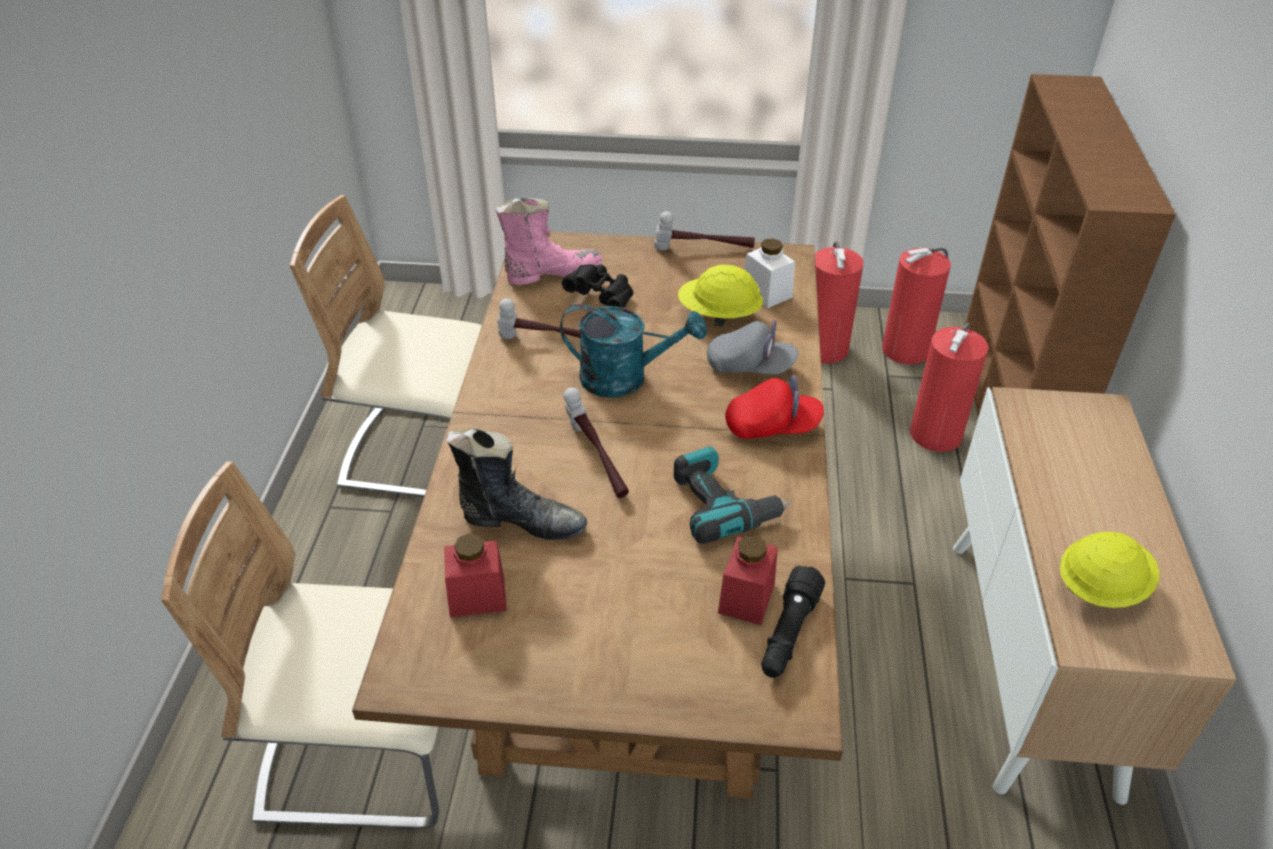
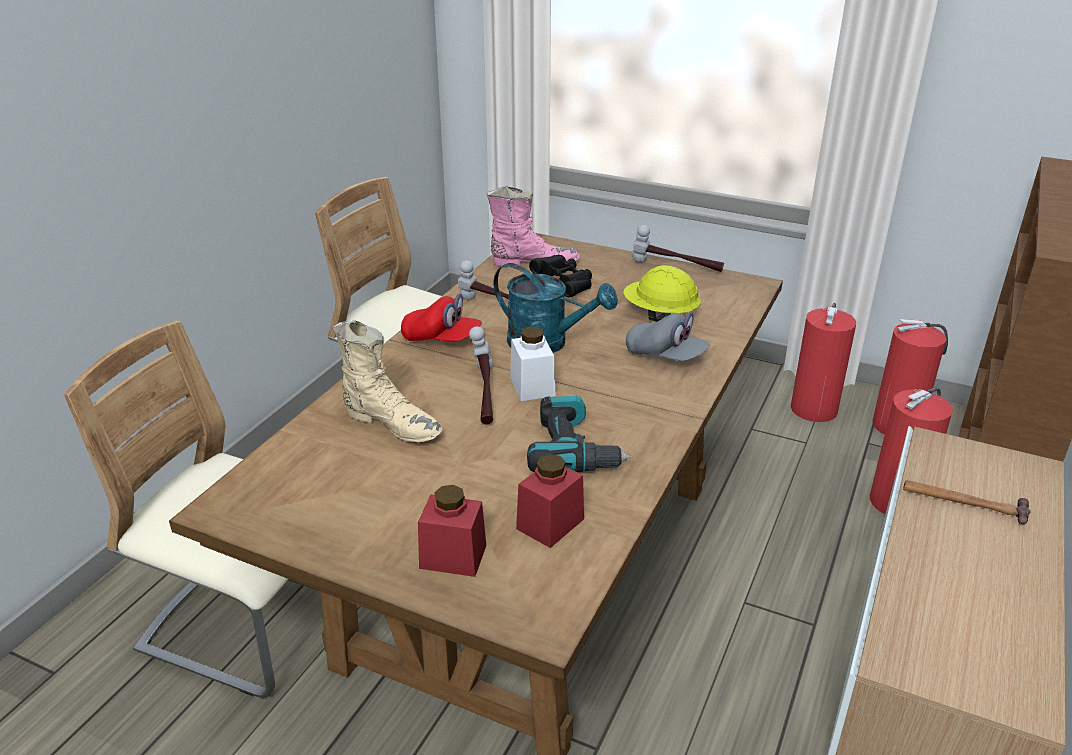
camera: 20 degrees right, 10 degrees down
red jar [444,534,507,617] -> red jar moved to [418,485,486,577]
black boot [446,428,587,540] -> beige boot [332,320,443,442]
red cap [725,375,824,439] -> red cap moved to [401,294,482,342]
white jar [744,238,795,308] -> white jar moved to [510,327,555,401]
black flashlight [761,566,825,678] -> none
yellow hard hat [1060,532,1160,608] -> none
none -> hammer [903,480,1030,524]

